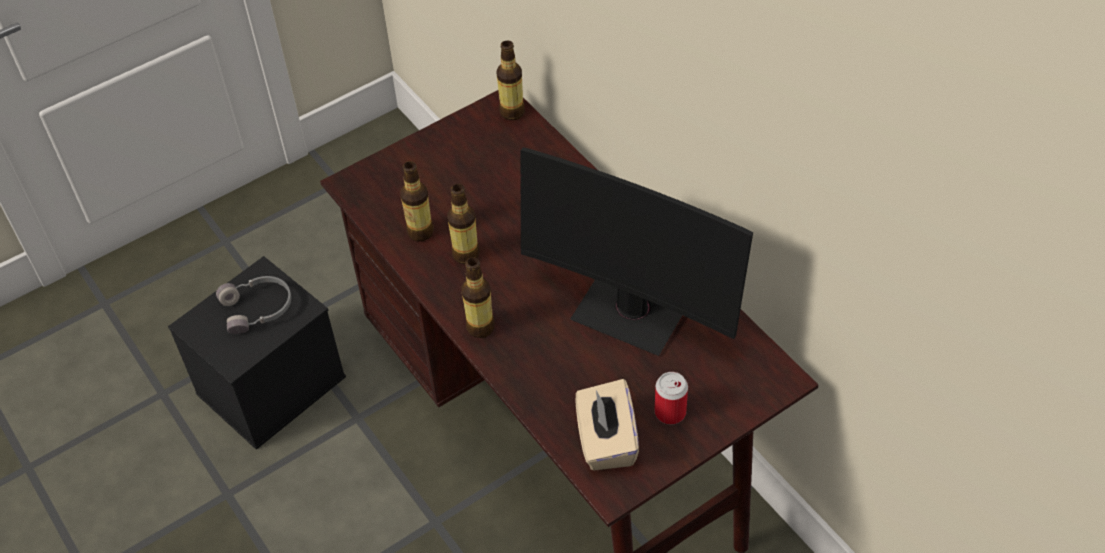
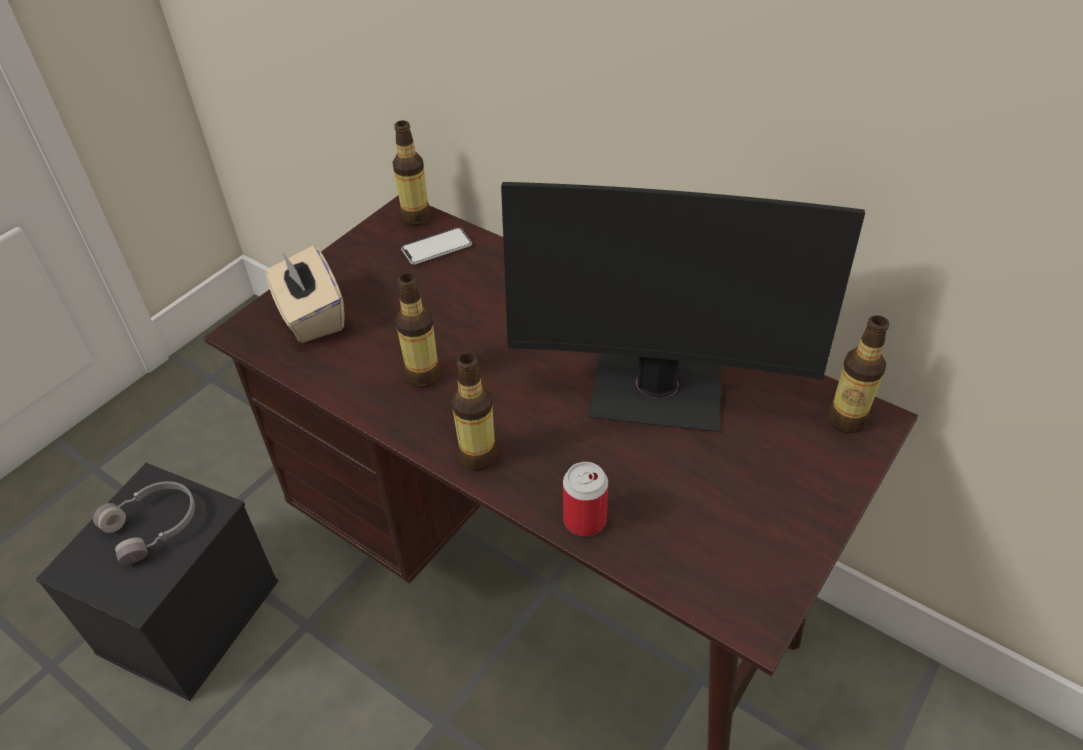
camera: 20 degrees left, 5 degrees down
bottle [400,161,434,242] -> bottle moved to [828,315,889,433]
beige tissue box [576,379,639,470] -> beige tissue box moved to [265,246,345,343]
can [654,372,688,424] -> can moved to [563,462,608,536]
none -> phone [401,228,472,265]

